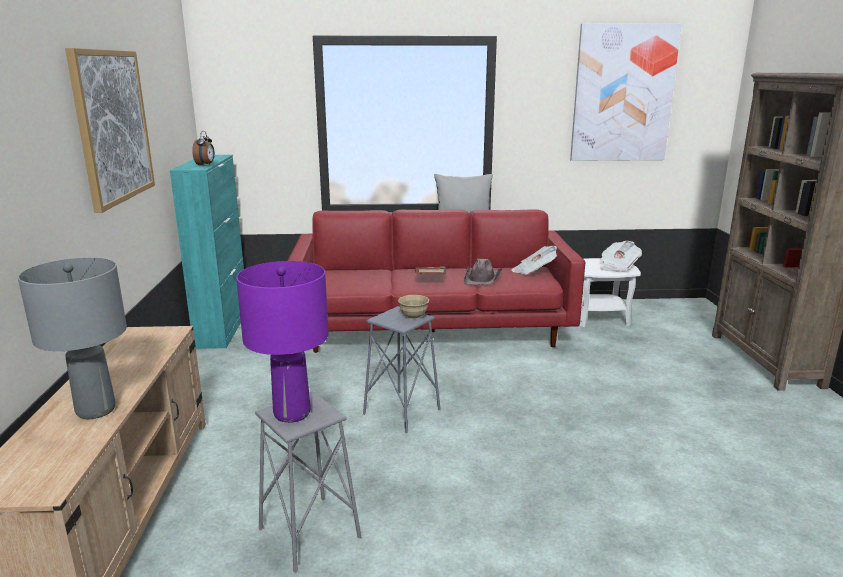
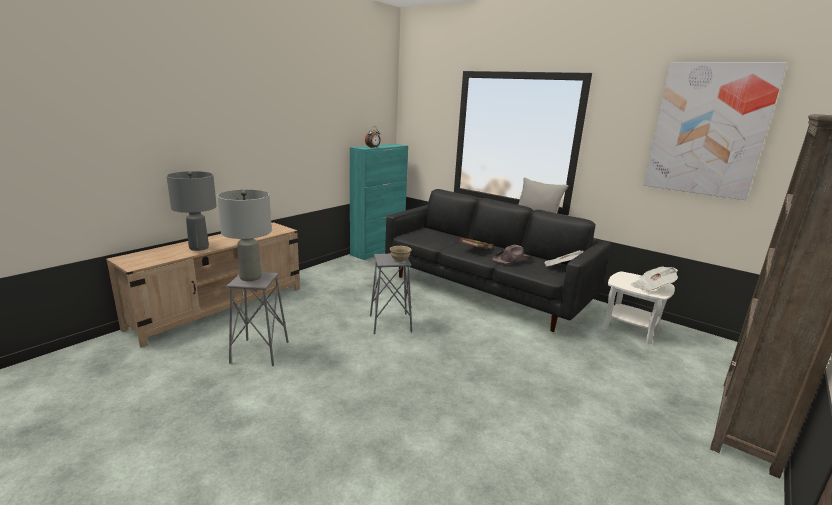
camera: 40 degrees right, 0 degrees up
picture [65,48,155,213] -> none
purple table lamp [236,261,329,423] -> grey table lamp [217,190,272,281]
red sofa [288,209,585,353] -> black sofa [385,189,611,332]

